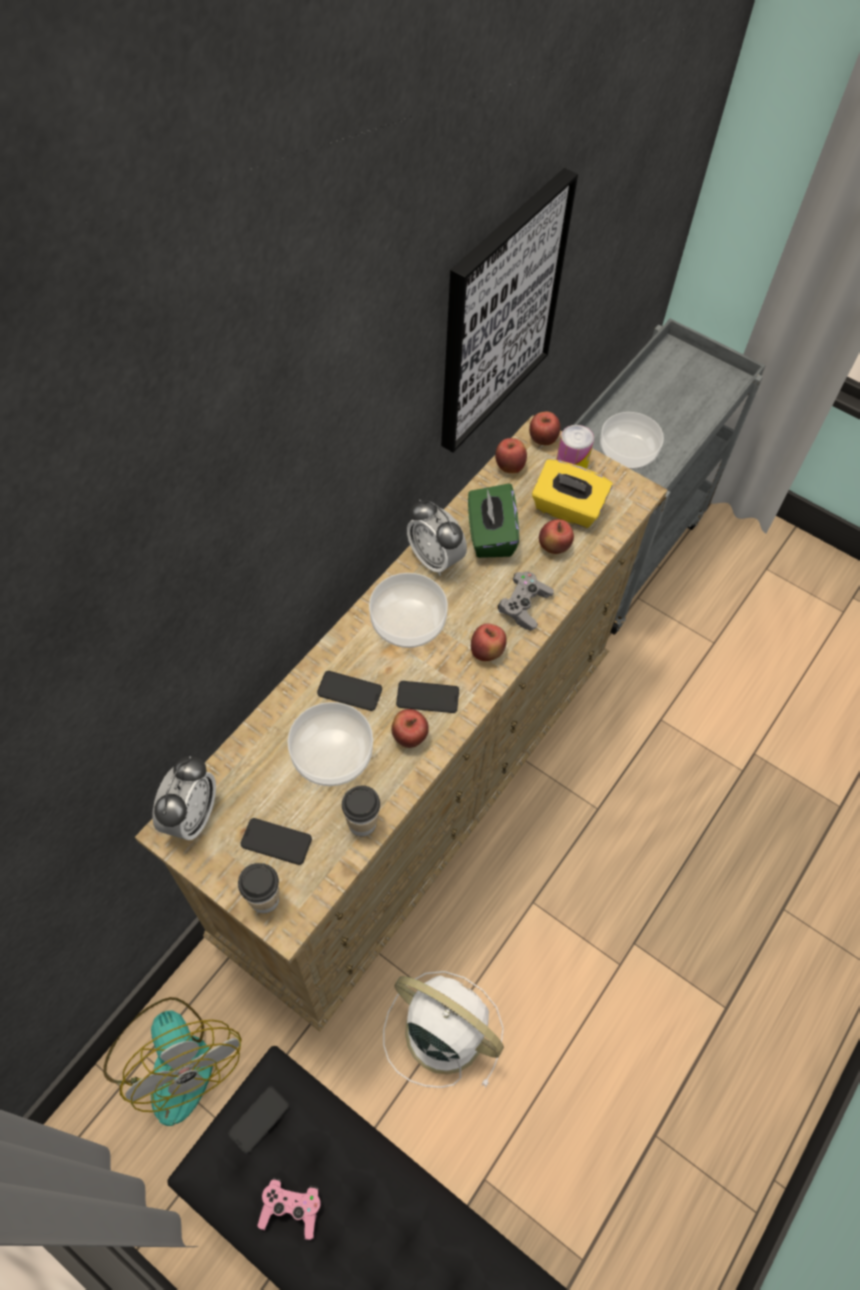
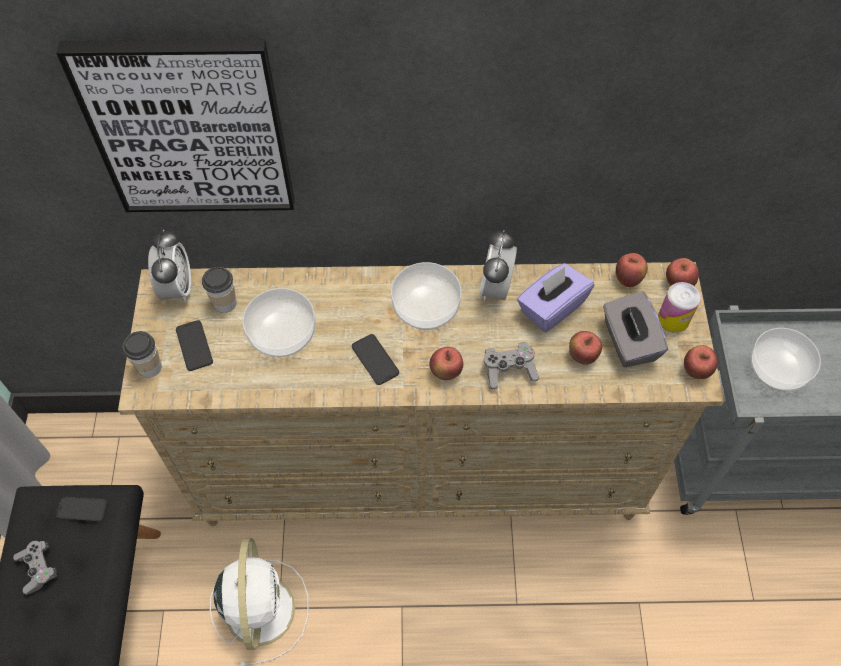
camera: 55 degrees right, 0 degrees up
fan [103,997,242,1126] -> none
alarm clock [152,756,216,840] -> alarm clock turned 75 degrees counterclockwise [148,230,191,301]
pink game controller [257,1177,321,1240] -> grey game controller [13,541,58,595]
phone [317,671,382,711] -> none
cup [342,786,380,836] -> cup moved to [202,267,236,313]
apple [391,709,429,748] -> apple moved to [684,345,718,379]
picture [441,168,578,452] -> picture moved to [56,39,295,212]
green tissue box [468,483,519,558] -> purple tissue box [517,263,594,332]
yellow tissue box [532,459,613,528] -> grey tissue box [603,291,668,367]

